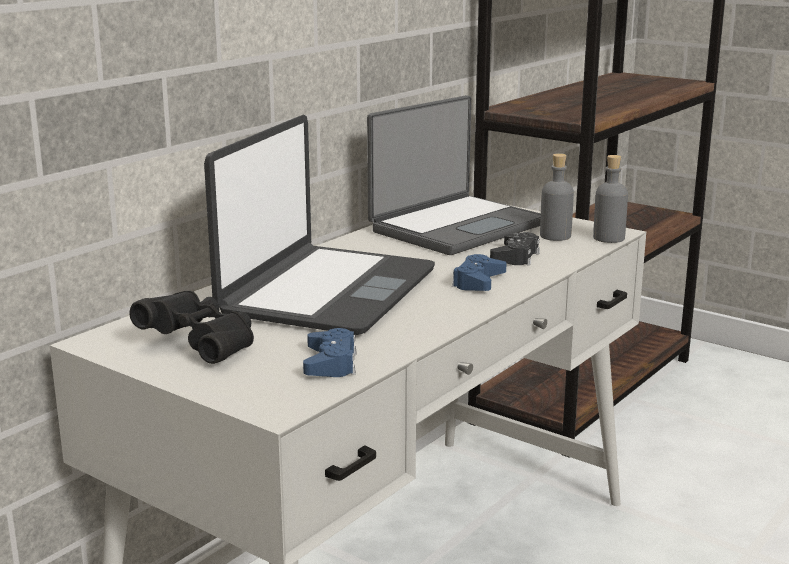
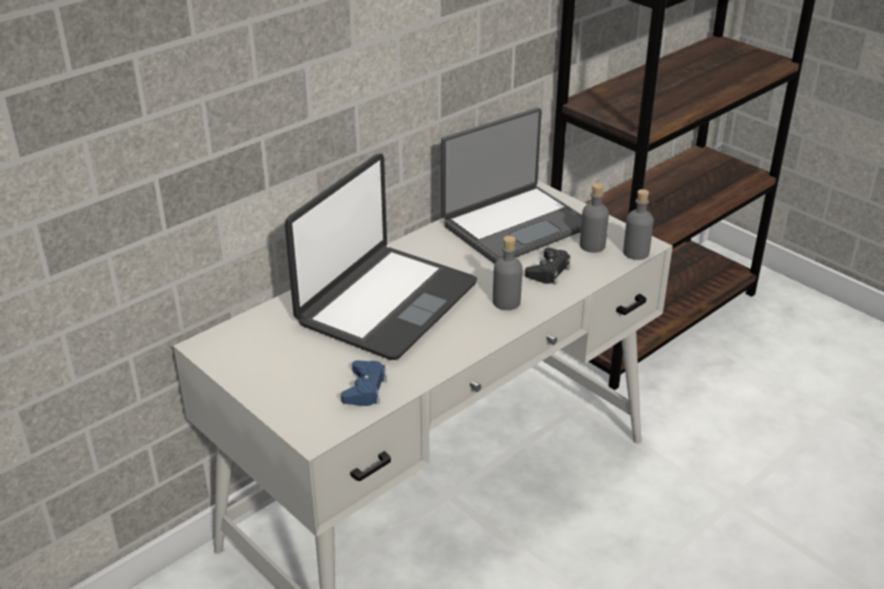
camera: 10 degrees right, 15 degrees up
black binoculars [129,291,254,364] -> none
blue game controller [452,254,506,291] -> grey bottle [493,236,522,310]

